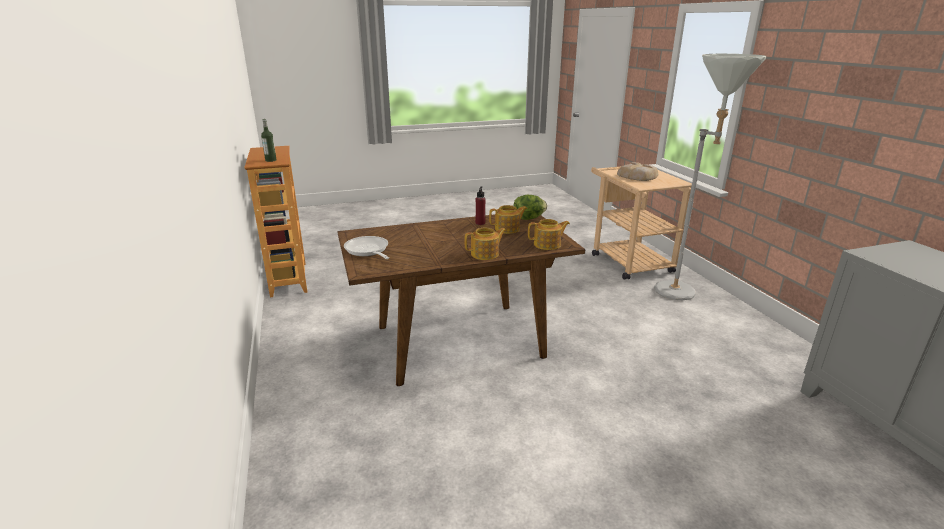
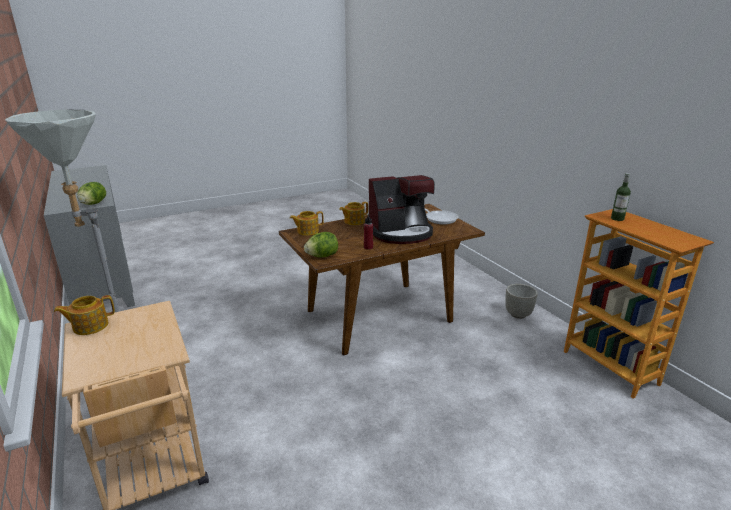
camera: 170 degrees right, 0 degrees up
teapot [489,205,527,234] -> teapot moved to [54,295,115,335]
bread [617,162,658,181] -> none
none -> lettuce [77,182,106,205]
none -> coffee machine [369,175,435,244]
none -> grey planter [505,284,538,319]

